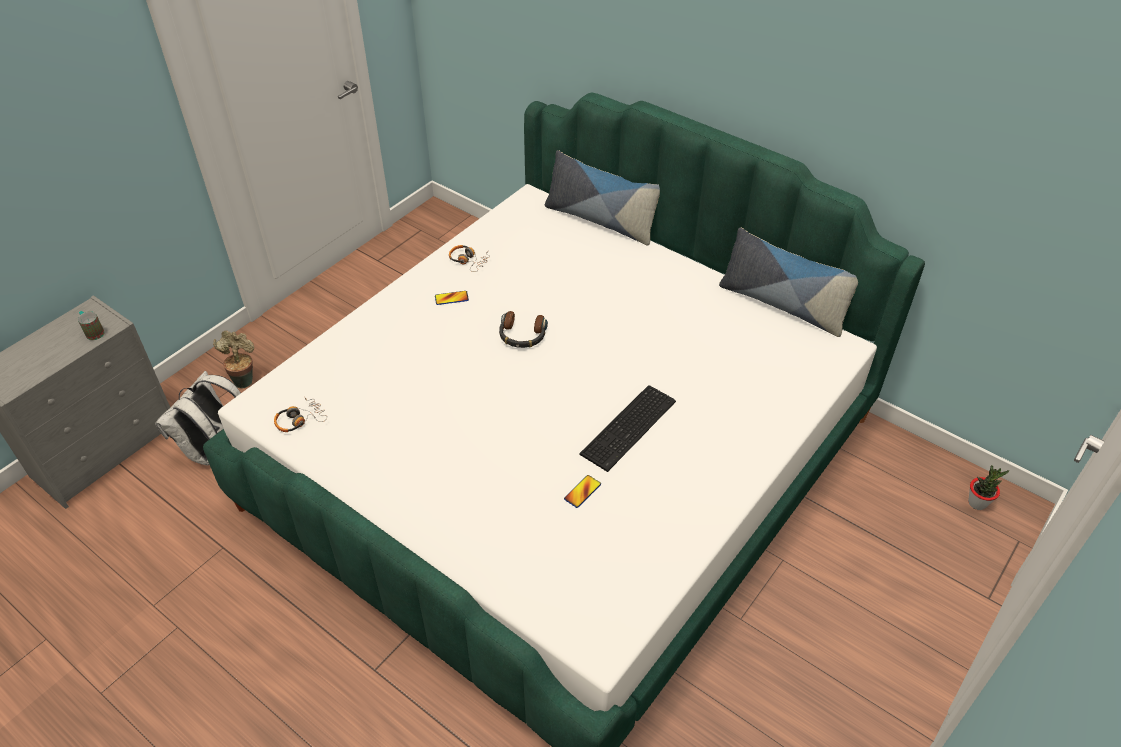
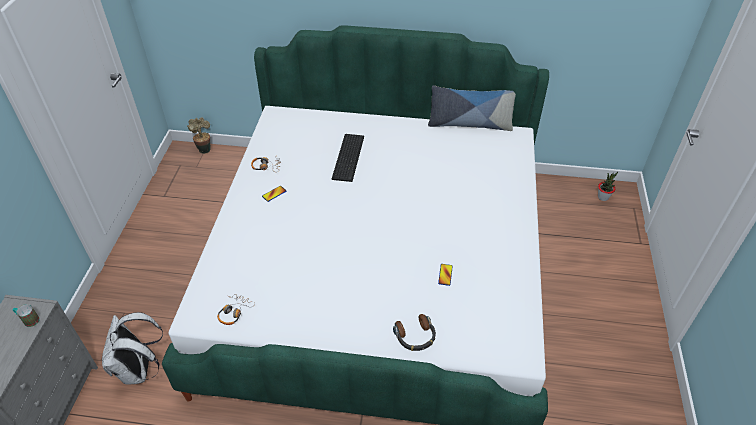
camera: 30 degrees left, 0 degrees up
potted plant [213,331,254,389] -> potted plant moved to [187,118,211,154]
headphones [499,311,548,348] -> headphones moved to [393,314,436,351]
pillow [545,150,660,246] -> none
keyboard [579,385,676,472] -> keyboard moved to [331,134,364,182]

